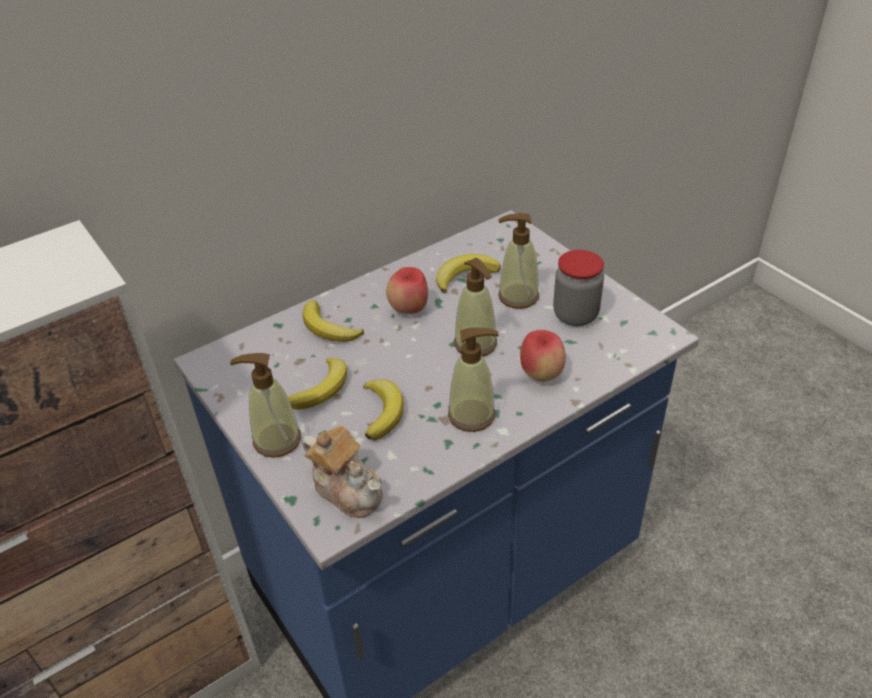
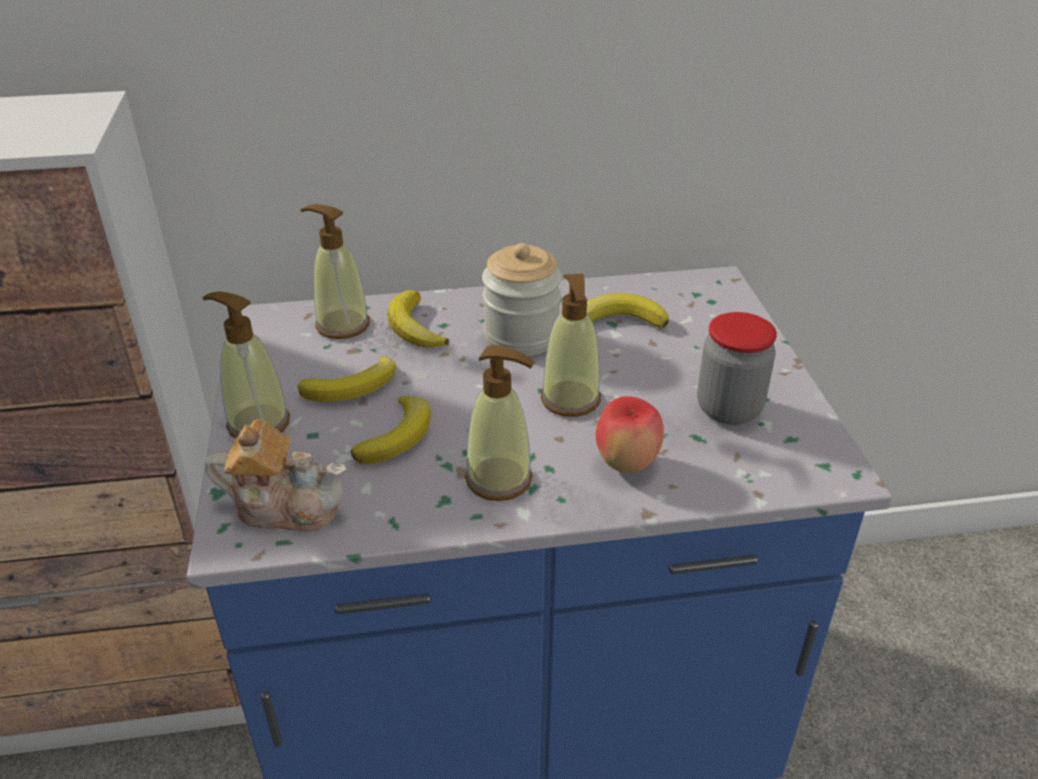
camera: 25 degrees right, 5 degrees down
teapot [302,425,383,518] -> teapot turned 60 degrees counterclockwise [205,419,346,531]
apple [386,267,428,314] -> jar [482,243,562,356]
soap dispenser [498,213,539,309] -> soap dispenser moved to [301,204,370,339]

